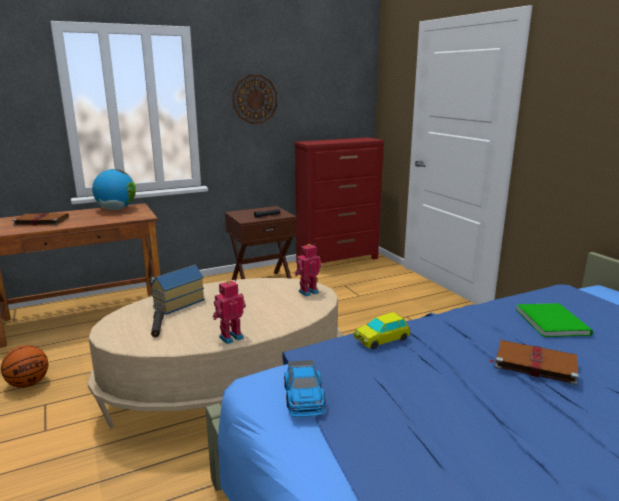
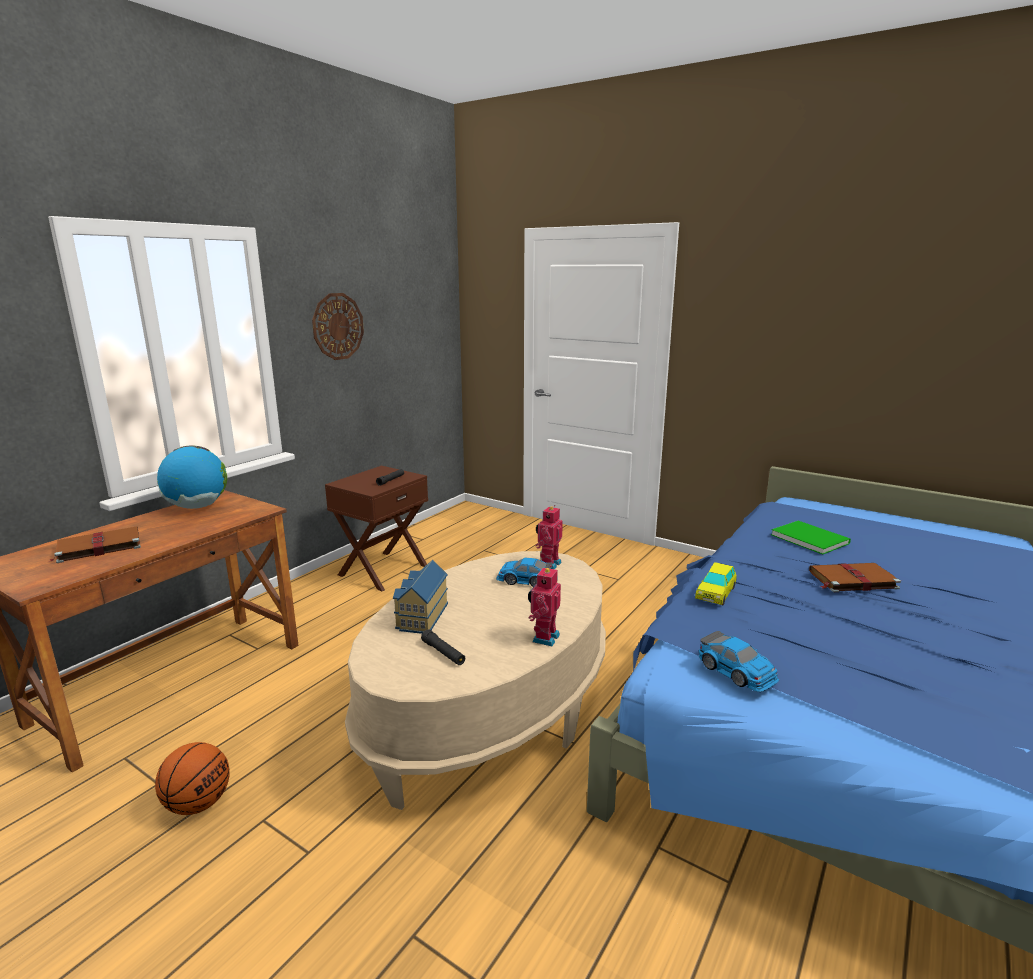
camera: 30 degrees left, 0 degrees up
red dresser [295,137,384,263] -> none
none -> toy car [496,558,553,587]

